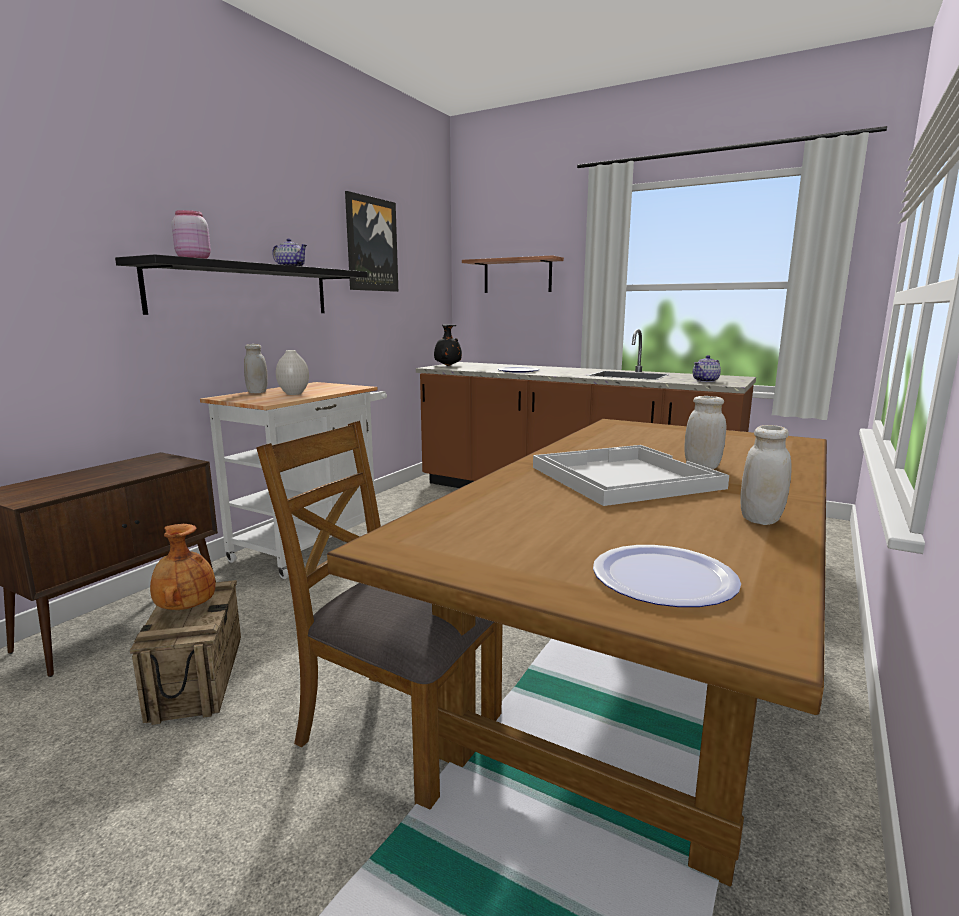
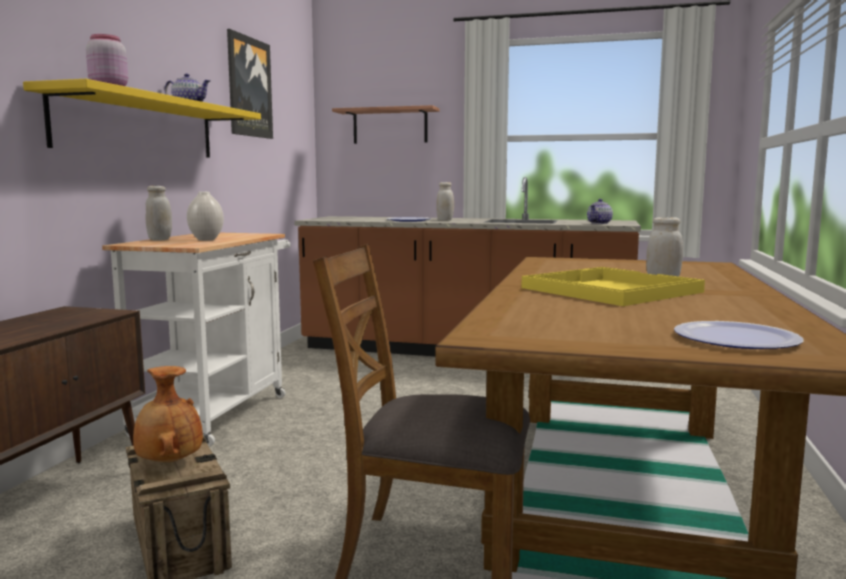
camera: 15 degrees left, 5 degrees down
black shelf [115,255,367,315] -> yellow shelf [23,79,261,158]
black vase [434,325,462,366] -> none
white tray [533,445,729,506] -> yellow tray [521,267,705,306]
white jar [740,425,791,525] -> white jar moved to [436,182,454,221]

